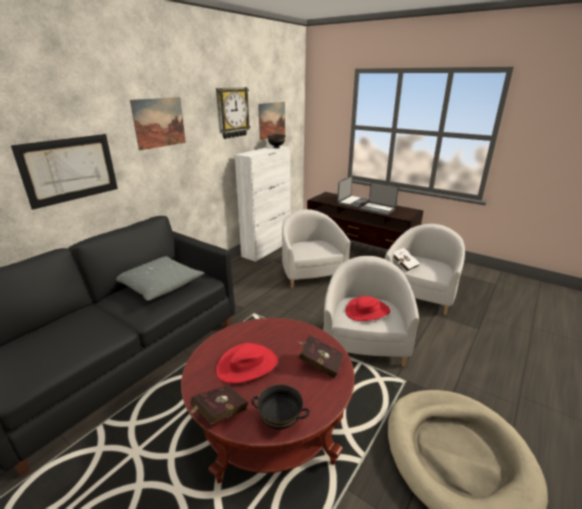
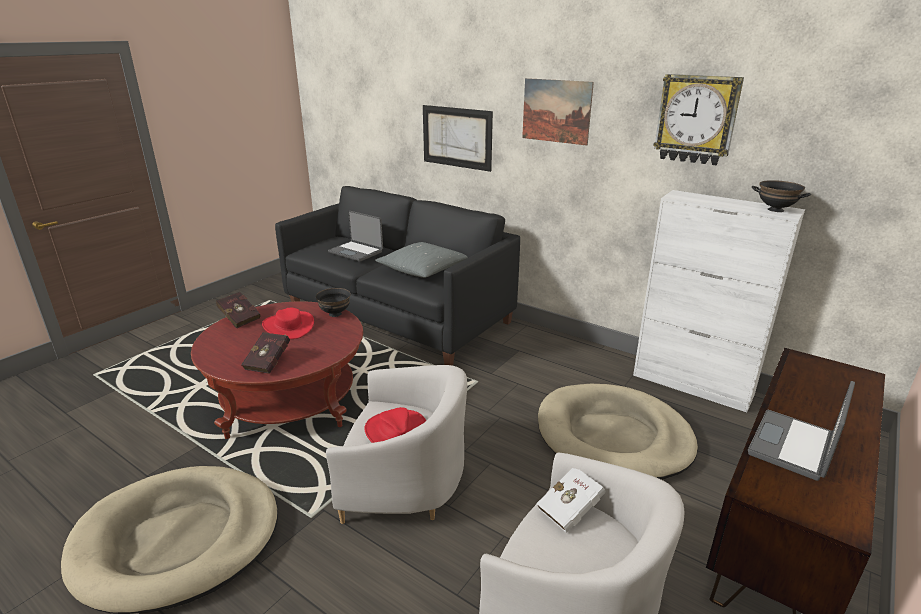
camera: 90 degrees right, 0 degrees up
black bowl [251,384,310,429] -> black bowl moved to [316,288,351,317]
picture [258,102,285,140] -> none
white armchair [282,209,350,288] -> beige dog bed [538,384,698,480]
laptop [337,176,369,208] -> laptop moved to [328,211,383,262]

